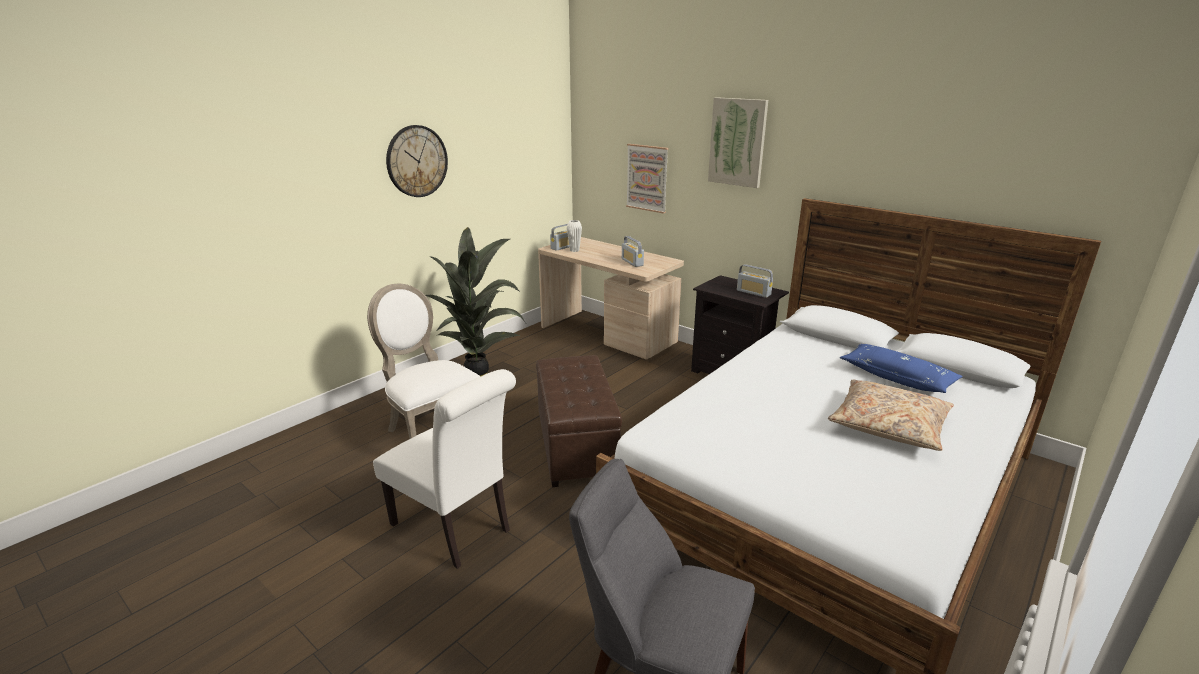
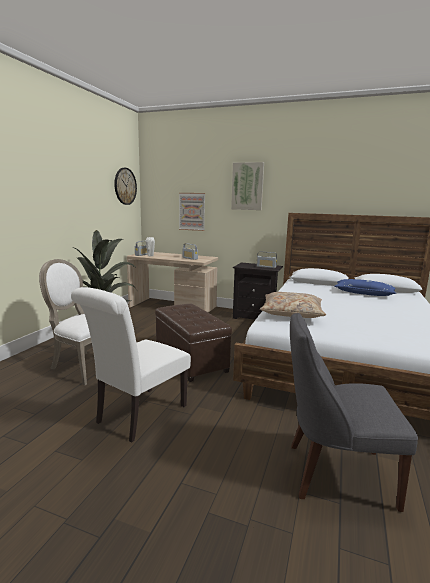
camera: 20 degrees left, 10 degrees down
white chair [373,369,516,569] -> white chair turned 105 degrees clockwise [71,287,191,443]
wall clock [386,125,448,197] -> wall clock moved to [114,168,137,205]
beige pillow [828,380,954,451] -> beige pillow moved to [260,292,326,318]

